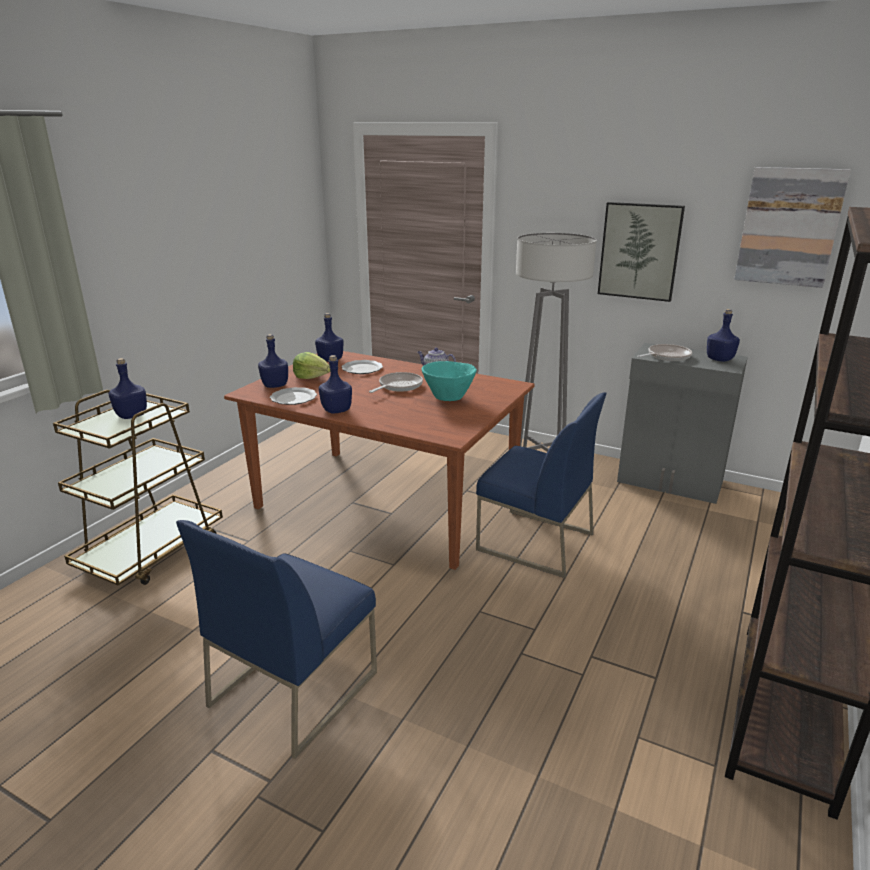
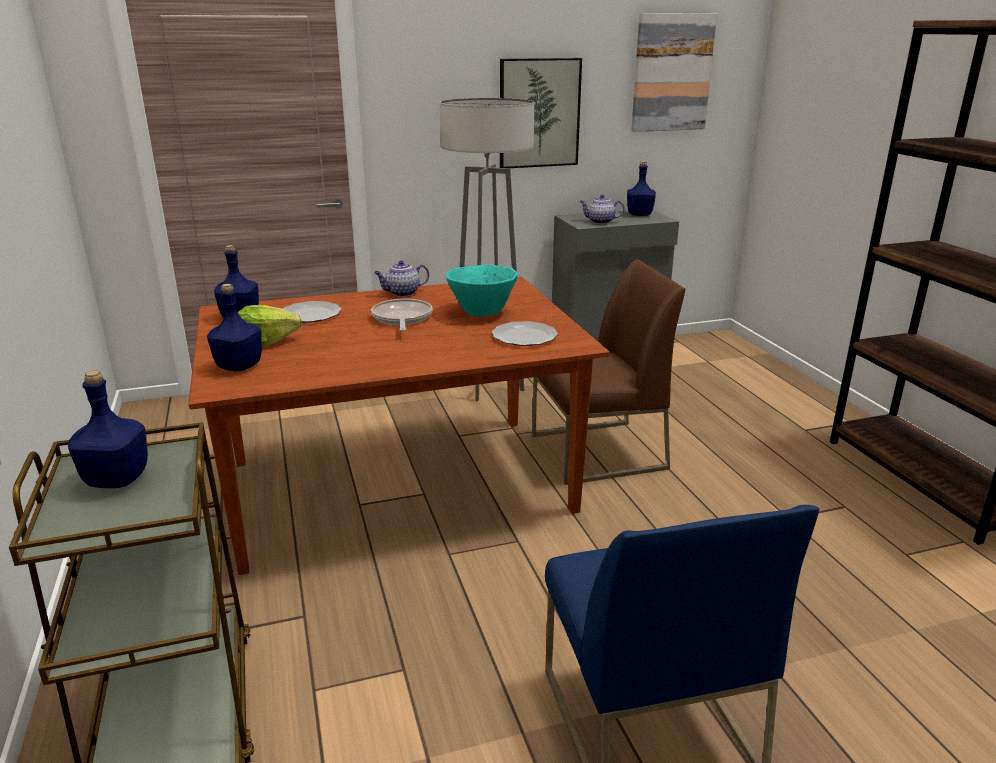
camera: 45 degrees left, 0 degrees up
plate [270,387,317,405] -> plate moved to [492,321,558,346]
blue bottle [319,355,352,413] -> none
blue chair [476,392,606,578] -> brown chair [532,259,685,485]
frying pan [637,344,692,361] -> teapot [579,195,625,224]

